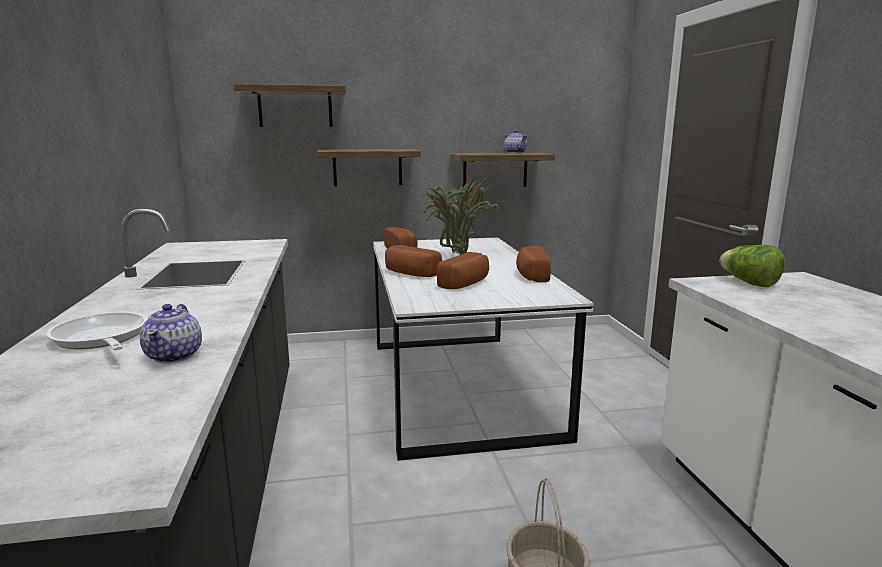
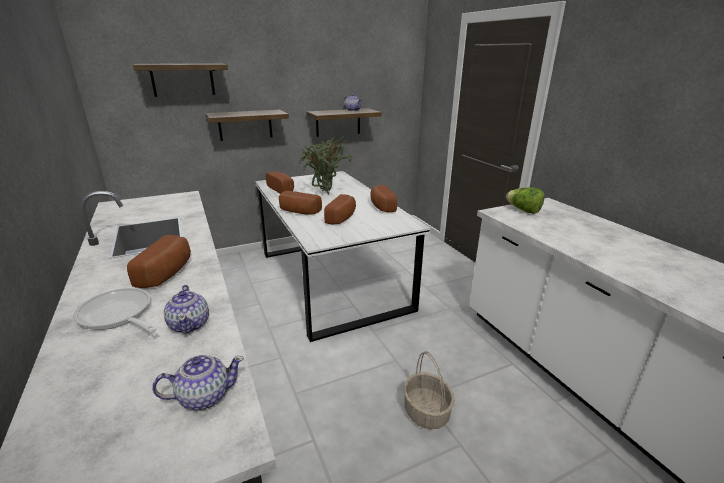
camera: 15 degrees left, 10 degrees up
none -> bread [127,235,191,288]
none -> teapot [152,354,244,410]

